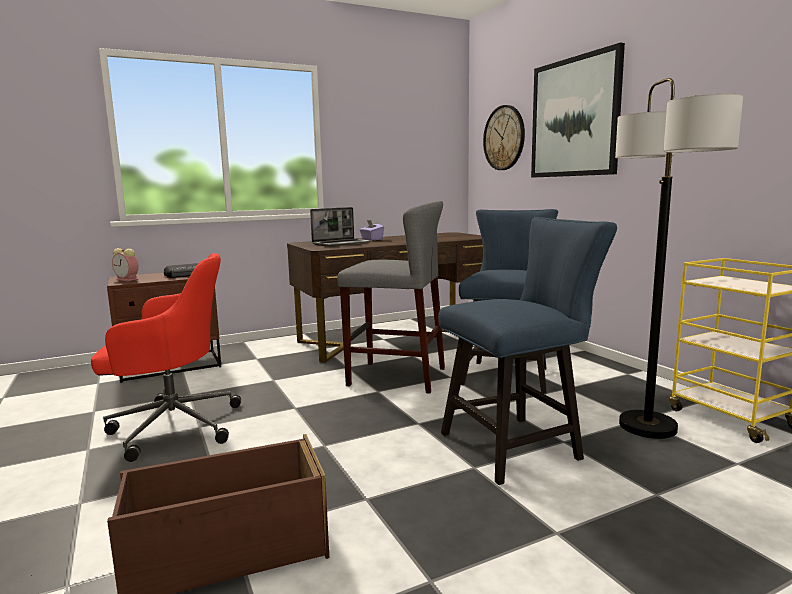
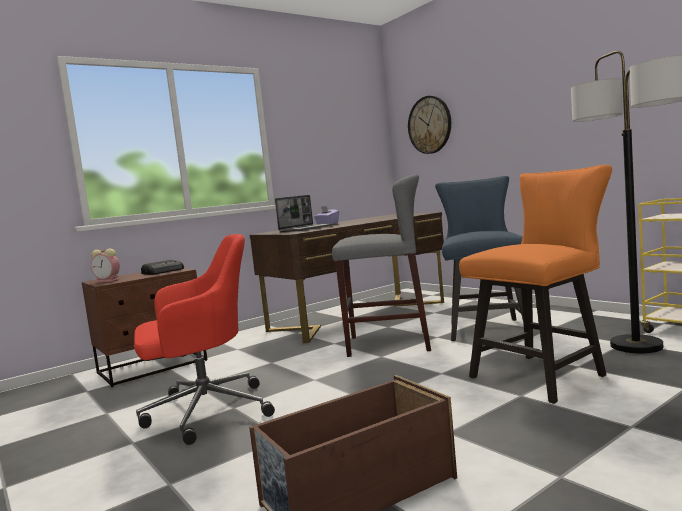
camera: 10 degrees left, 5 degrees down
blue chair [438,217,617,485] -> orange chair [459,165,612,404]
picture [531,43,625,178] -> none

